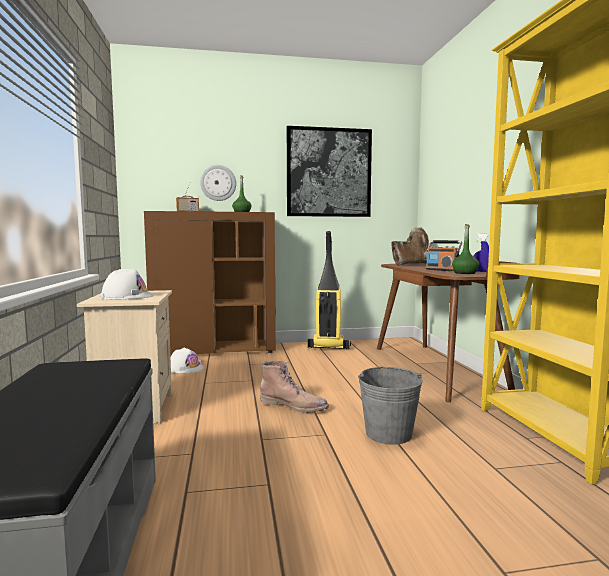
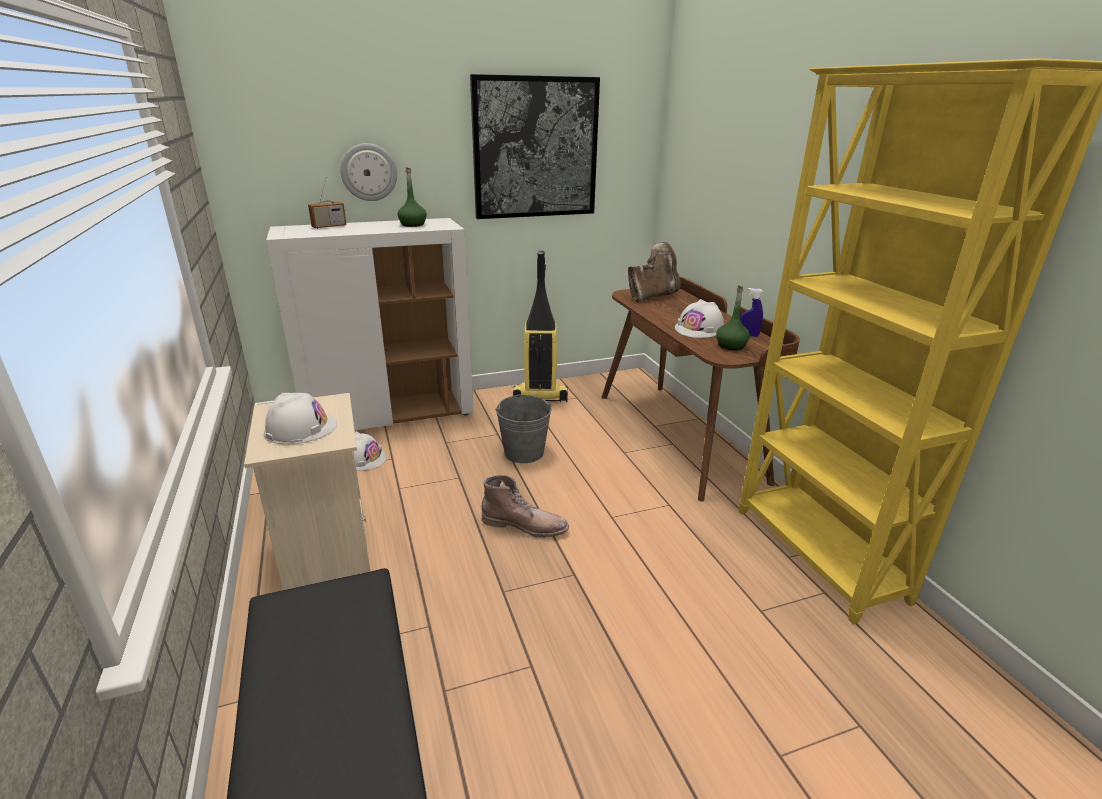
camera: 10 degrees left, 20 degrees up
brown cabinet [144,211,276,355] -> white cabinet [266,218,474,430]
grey bucket [358,367,423,445] -> grey bucket moved to [495,395,552,463]
radio [426,240,462,271] -> white hard hat [675,299,724,338]

